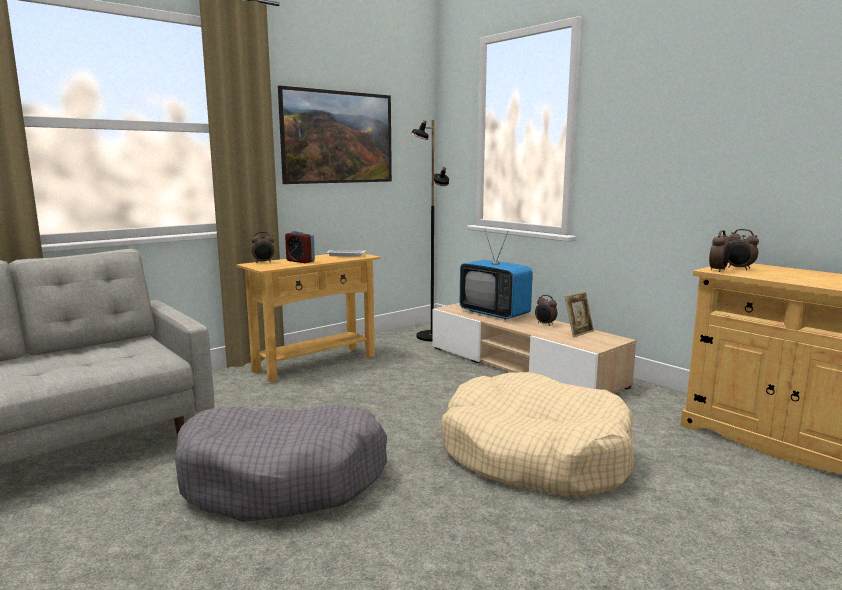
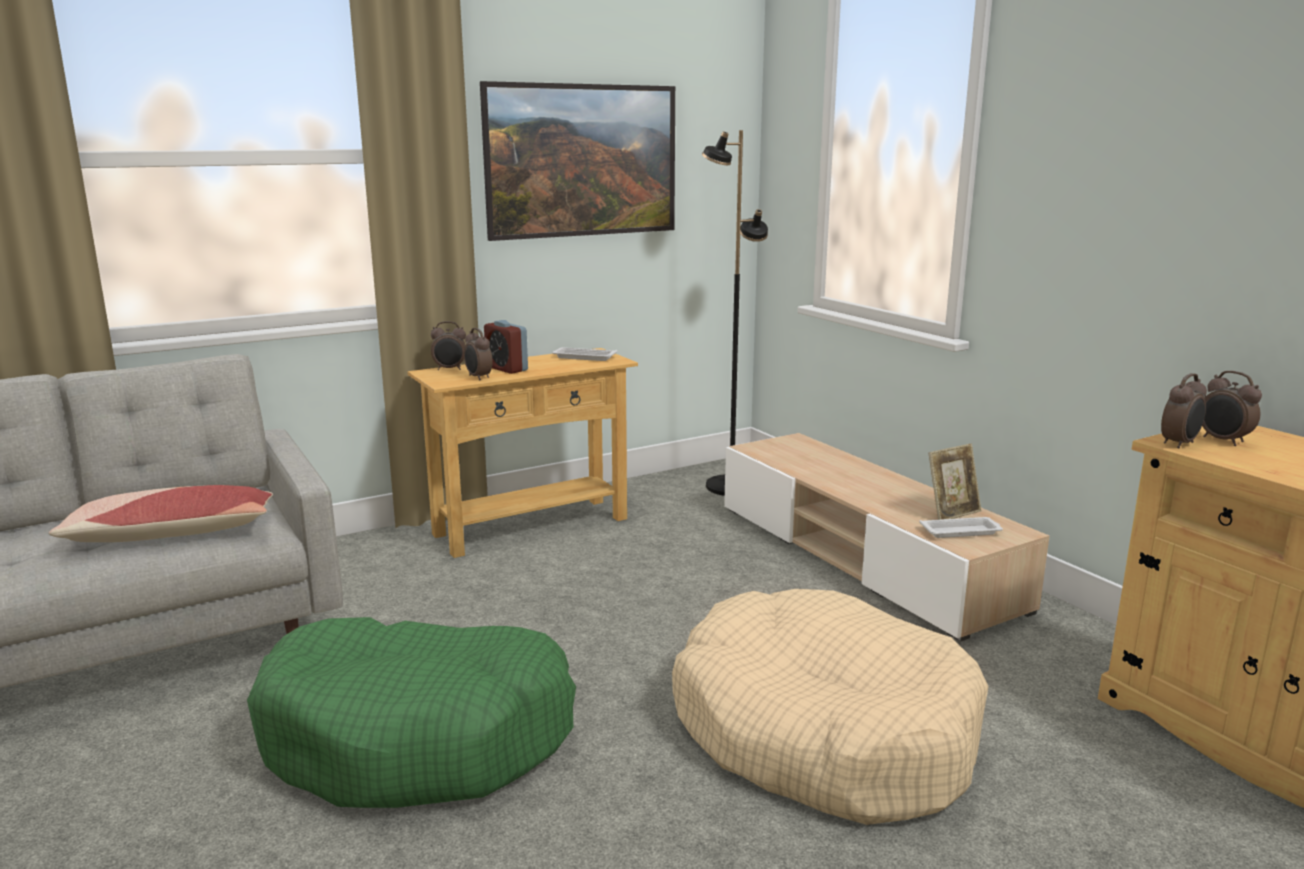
camera: 10 degrees right, 5 degrees up
grey dog bed [174,405,387,522] -> green dog bed [247,617,576,808]
television [460,229,533,320] -> none
alarm clock [535,295,558,326] -> alarm clock moved to [464,328,493,380]
none -> pillow [49,485,273,542]
none -> white tray [919,517,1003,538]

